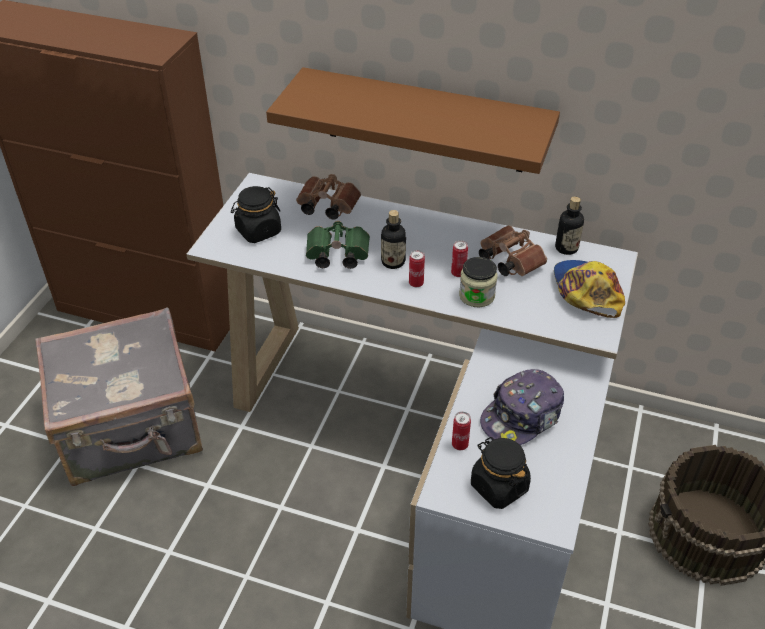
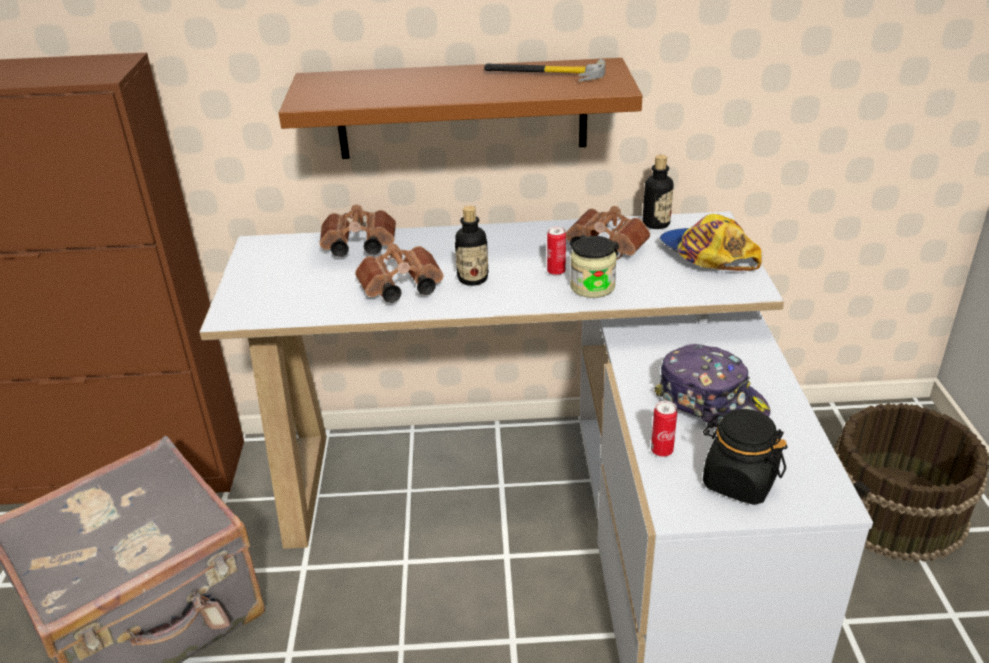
camera: 20 degrees left, 10 degrees down
black jar [231,186,281,243] -> none
green binoculars [306,221,370,269] -> brown binoculars [355,244,444,303]
can [409,250,425,287] -> none
cap [480,369,564,445] -> cap turned 75 degrees counterclockwise [654,344,771,427]
none -> hammer [484,59,606,82]

